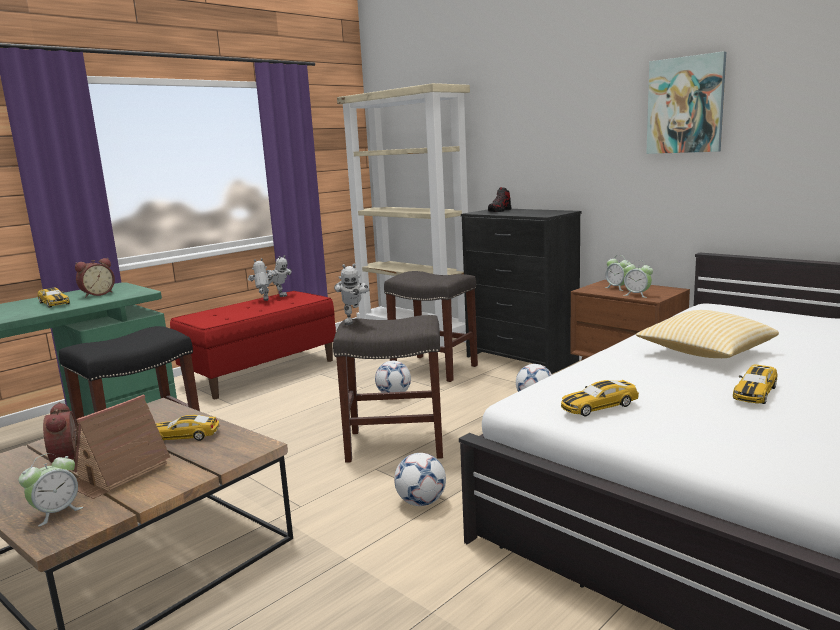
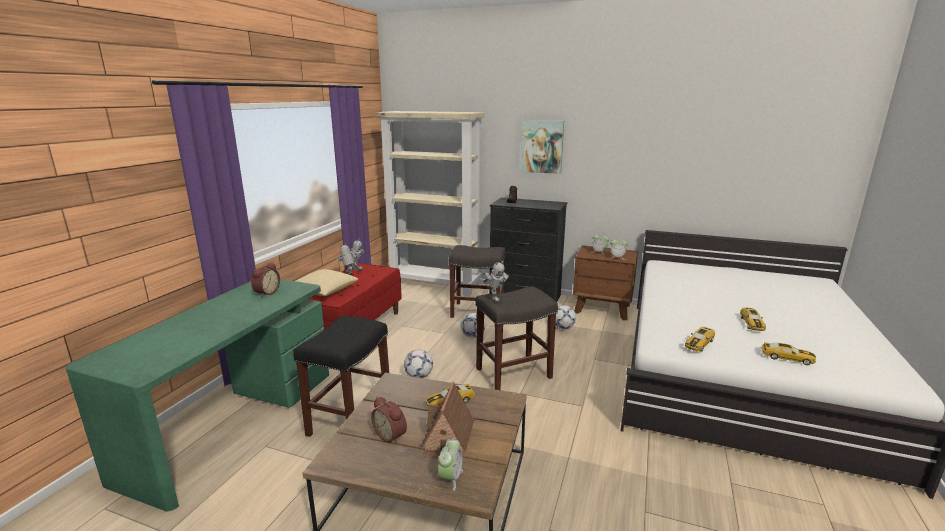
camera: 25 degrees left, 5 degrees up
toy car [37,287,70,308] -> toy car moved to [761,342,816,365]
football [394,453,446,506] -> football moved to [404,349,433,378]
pillow [636,310,779,358] -> pillow moved to [296,269,358,296]
picture [646,51,726,154] -> picture moved to [521,120,564,174]

